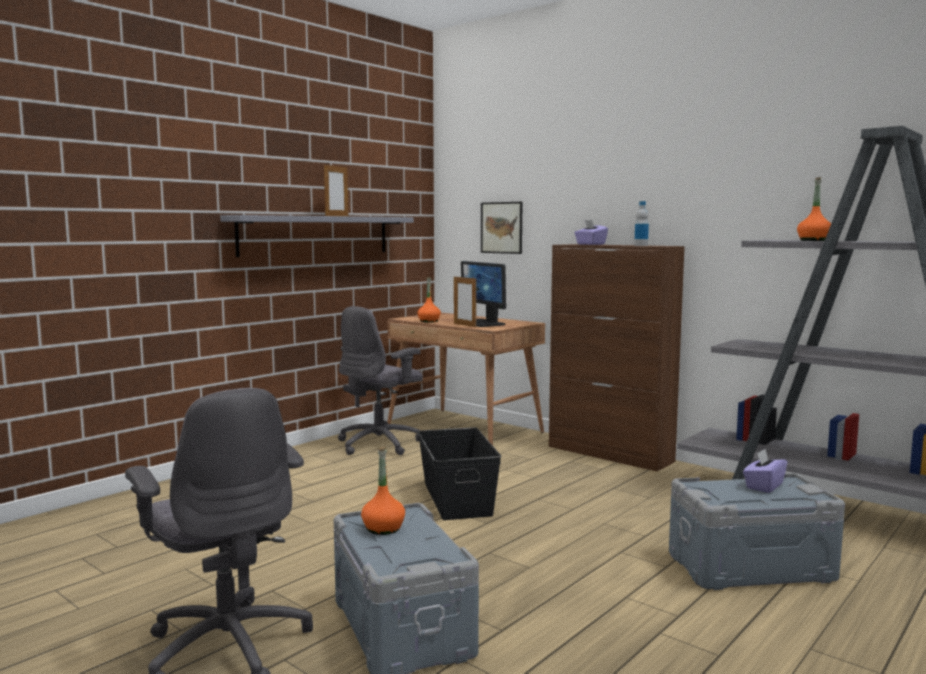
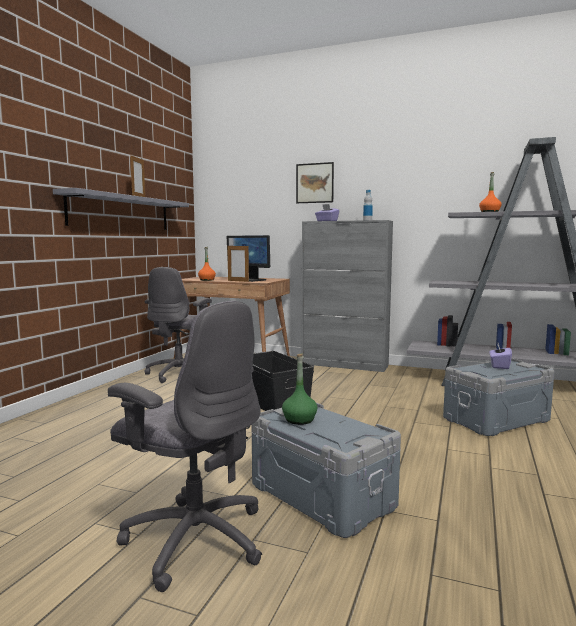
camera: 20 degrees left, 0 degrees up
orange bottle [361,447,405,535] -> green bottle [282,354,318,425]
picture [481,202,523,254] -> picture moved to [296,162,334,203]
brown cabinet [549,244,685,471] -> grey cabinet [301,220,393,372]

